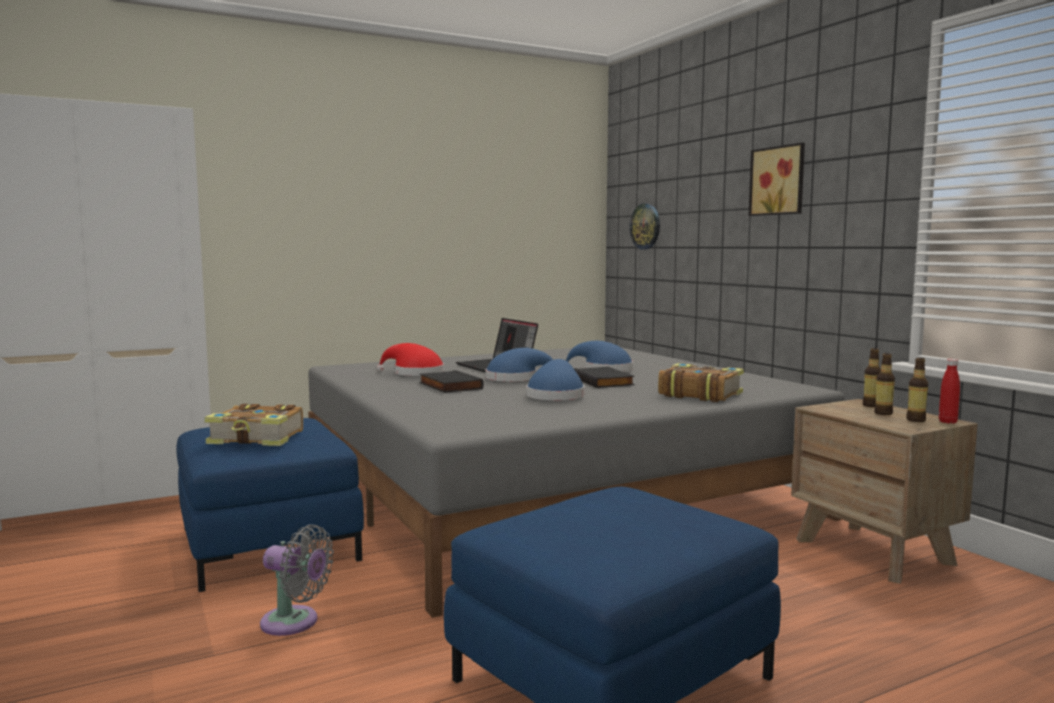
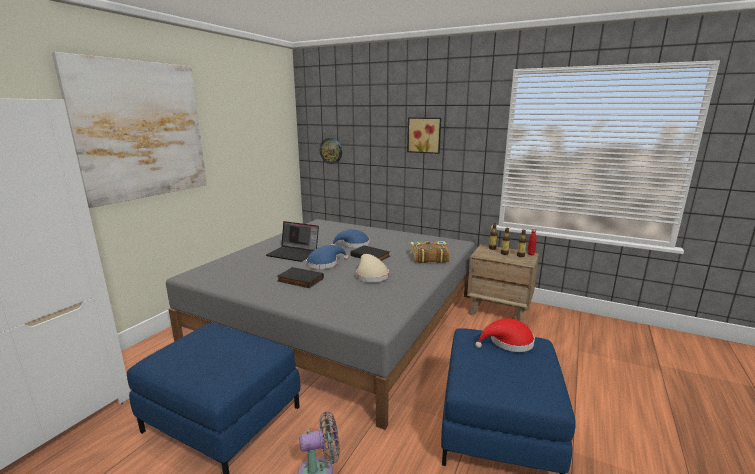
camera: 35 degrees left, 10 degrees up
book [204,404,303,446] -> none
red hat [377,343,444,376] -> red hat moved to [475,318,535,352]
blue hat [526,359,584,400] -> beige hat [356,254,389,282]
none -> picture [52,52,207,208]

